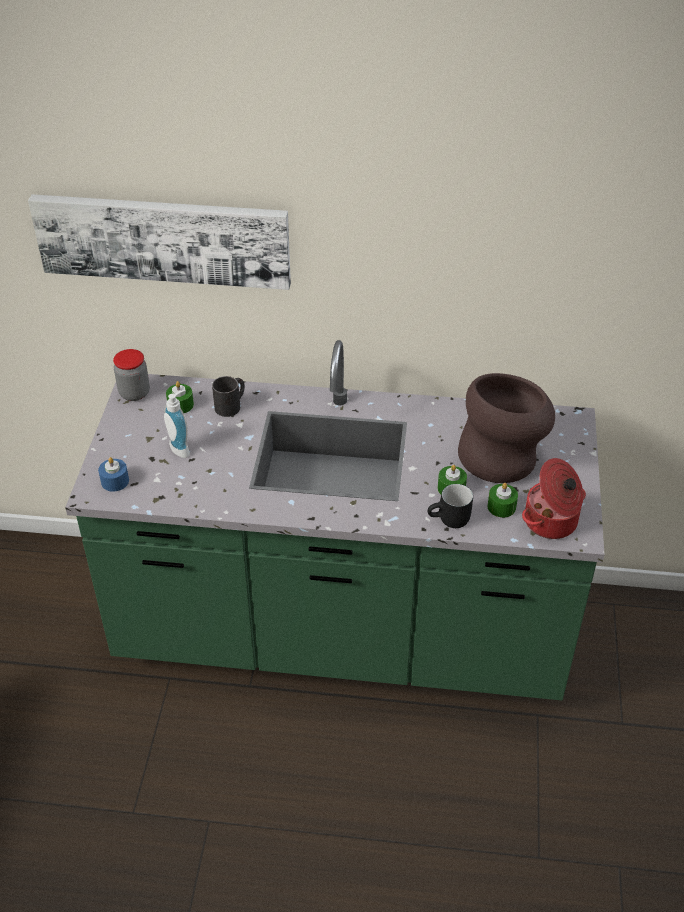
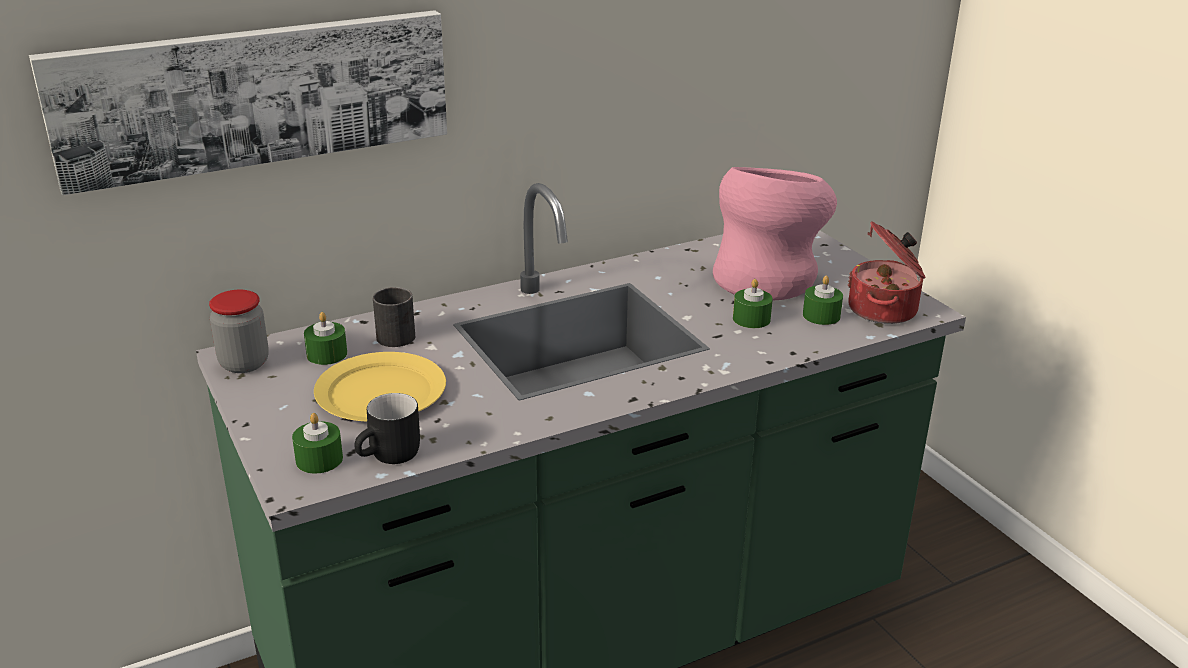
camera: 35 degrees left, 15 degrees down
blue candle [98,457,129,492] -> green candle [292,413,343,474]
soap dispenser [164,390,190,458] -> yellow plate [314,352,446,421]
black mug [428,484,473,528] -> black mug moved to [355,393,420,464]
brown vase [458,373,555,483] -> pink vase [713,167,837,301]

